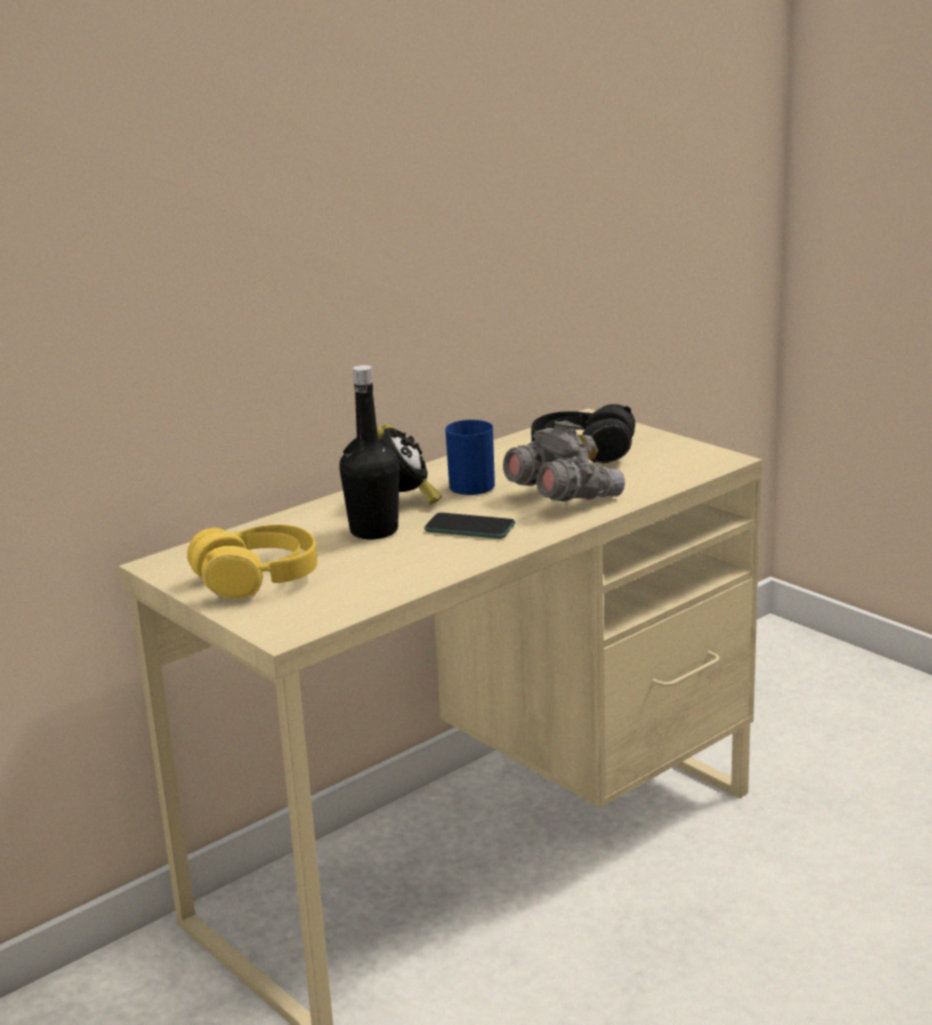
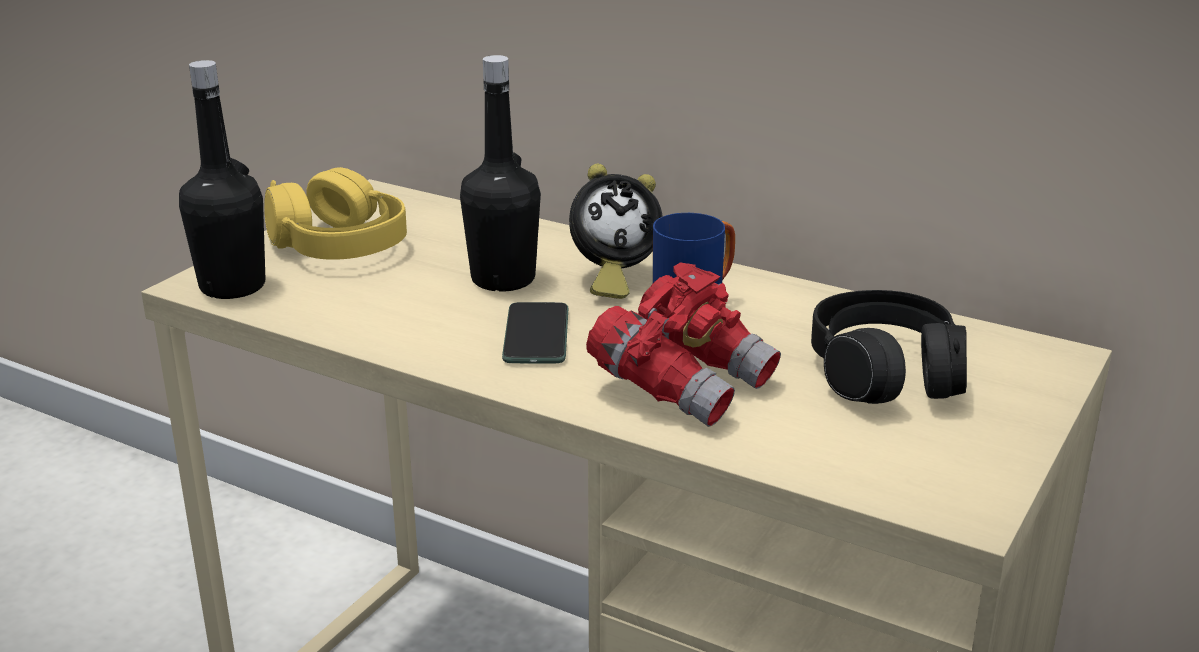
camera: 70 degrees right, 5 degrees up
grey binoculars [503,421,625,502] -> red binoculars [586,262,781,427]
none -> black bottle [179,60,265,299]

